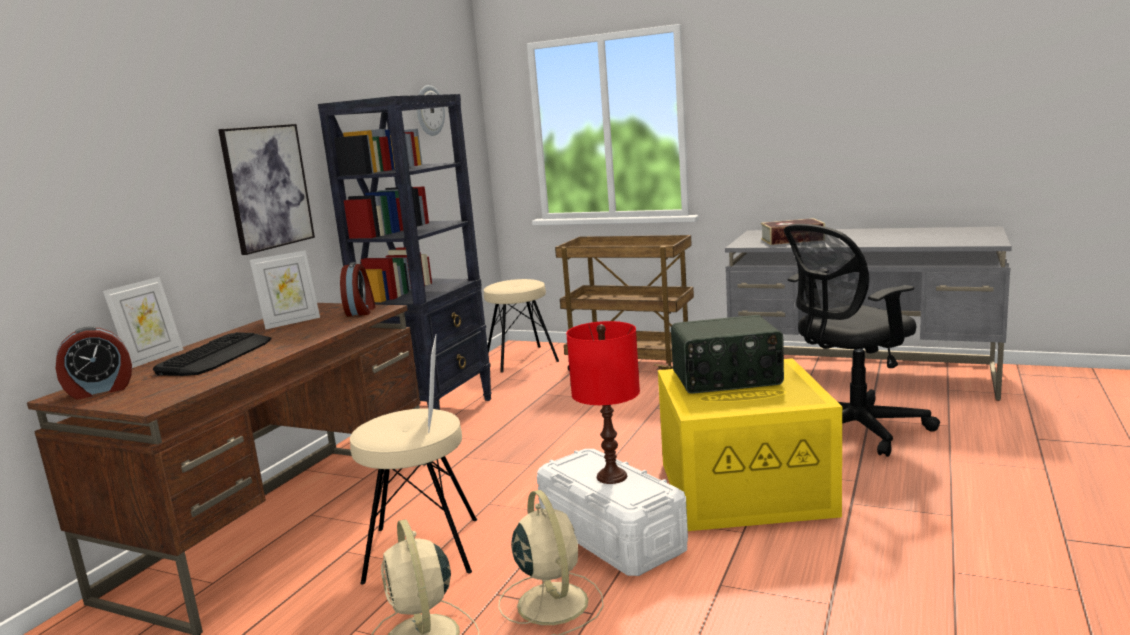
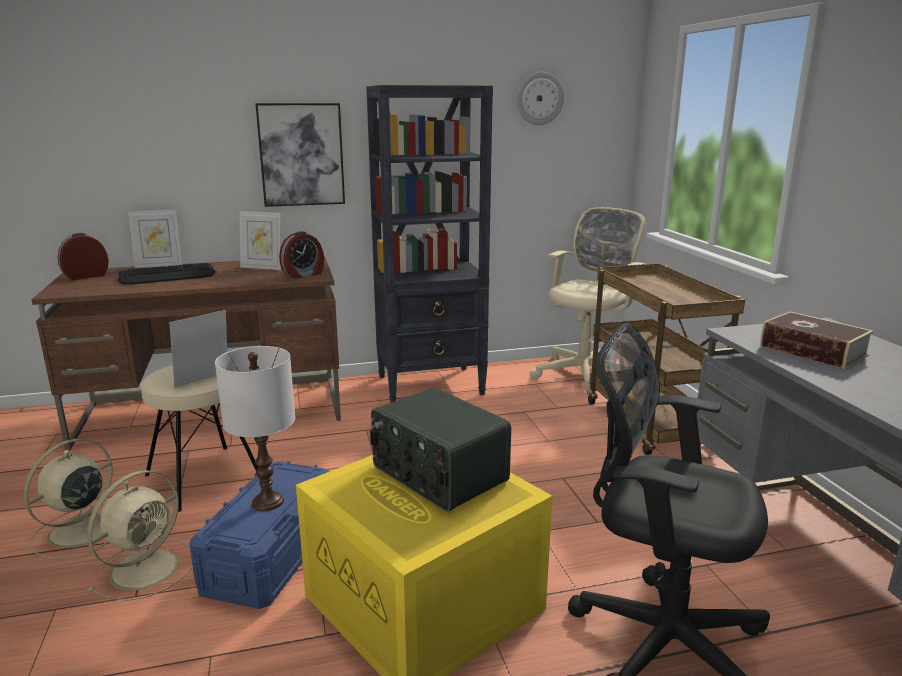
camera: 50 degrees right, 5 degrees up
alarm clock [56,326,132,400] -> alarm clock turned 120 degrees clockwise [57,233,109,280]
beige stool [484,279,559,373] -> beige office chair [530,207,645,393]
white storage box [537,449,688,576] -> blue storage box [189,461,330,609]
red table lamp [566,321,640,484] -> white table lamp [215,346,295,511]

